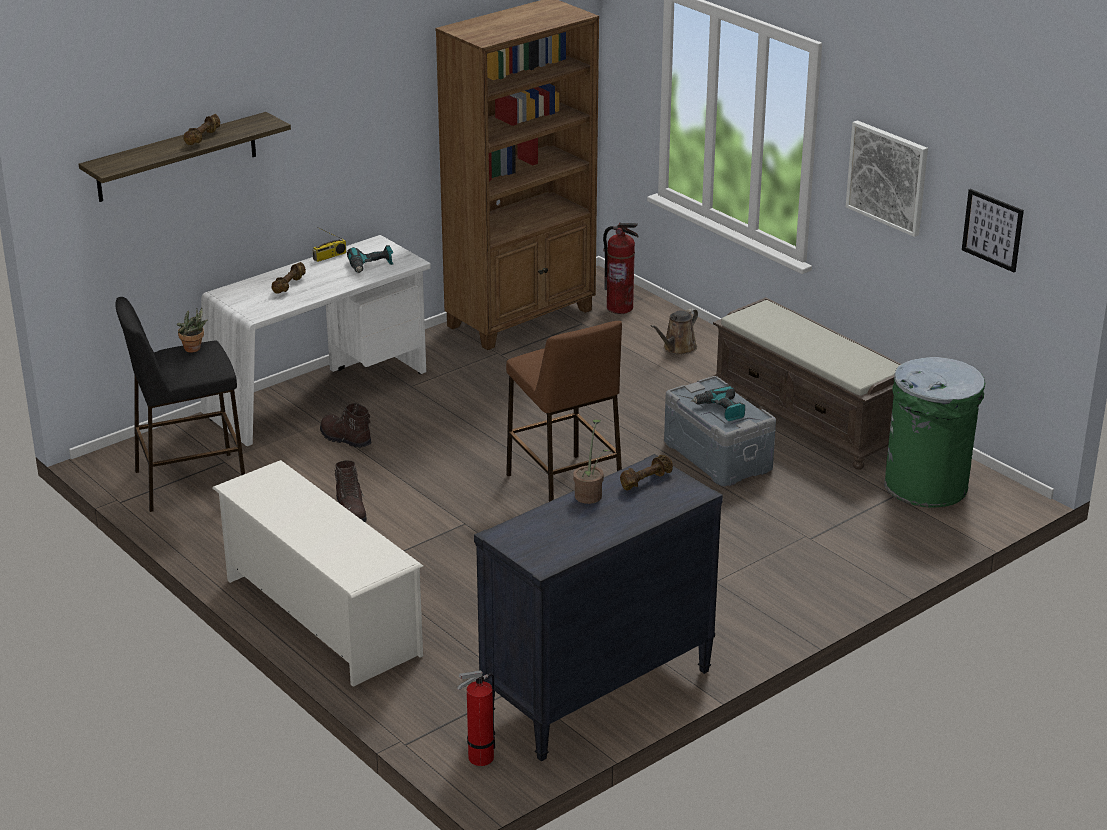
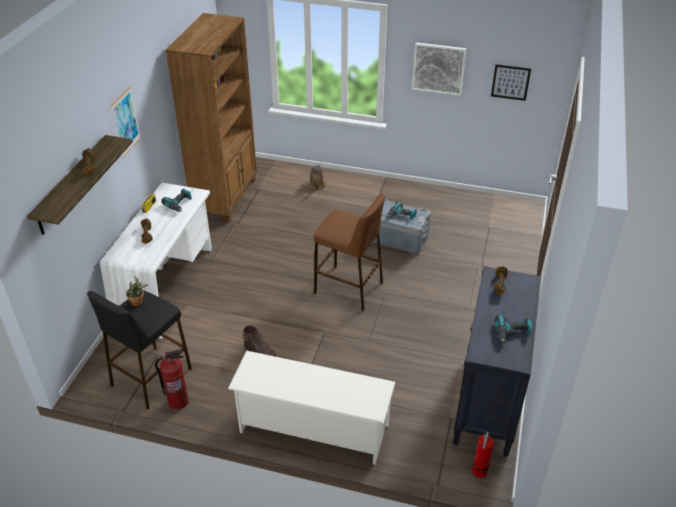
camera: 35 degrees left, 10 degrees up
brown boot [320,403,372,448] -> none
potted plant [573,419,611,504] -> none
fire extinguisher [603,223,639,314] -> fire extinguisher moved to [155,349,189,410]
brown bench [711,297,901,470] -> none
green trash can [884,357,985,508] -> none
none -> picture [111,87,141,158]
none -> power drill [495,314,533,343]

